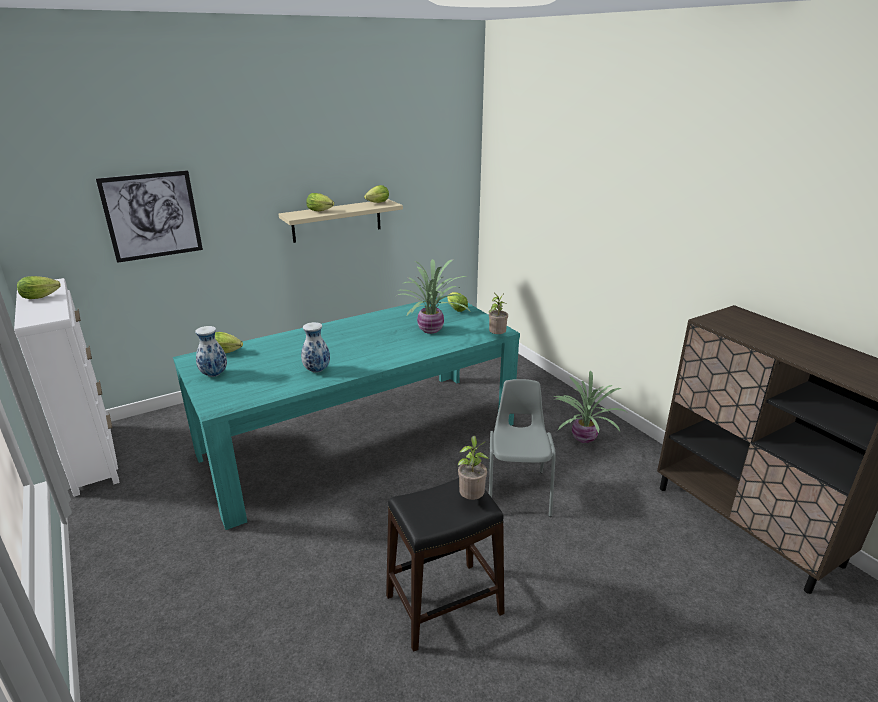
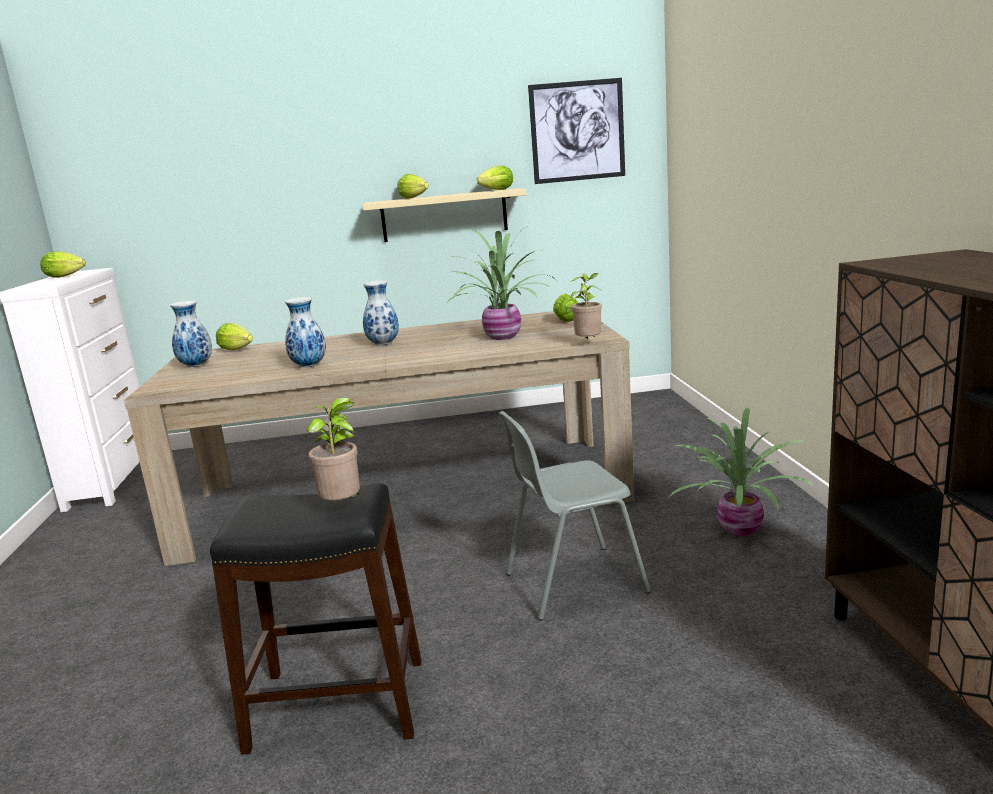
camera: 25 degrees right, 10 degrees down
picture [96,170,203,263] -> picture moved to [528,78,625,184]
turquoise dining table [173,295,520,530] -> beige dining table [124,311,634,566]
grey chair [489,379,556,517] -> grey chair turned 135 degrees counterclockwise [499,411,651,620]
none -> vase [363,281,399,345]

